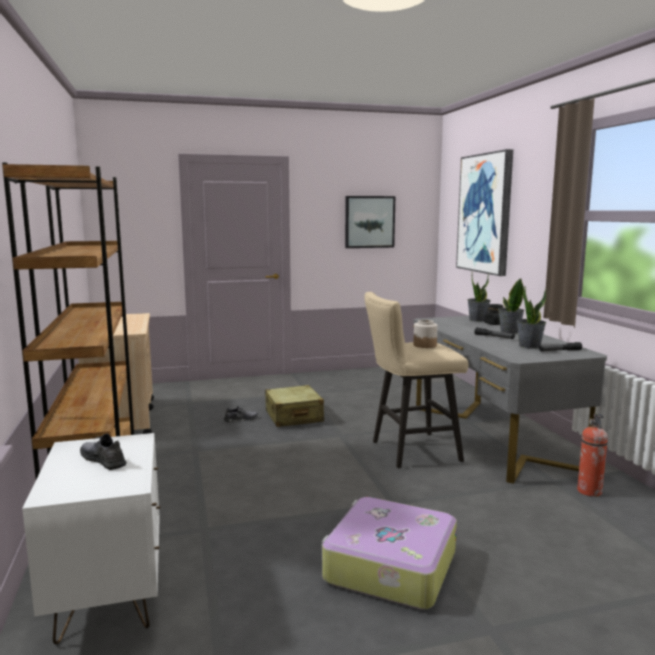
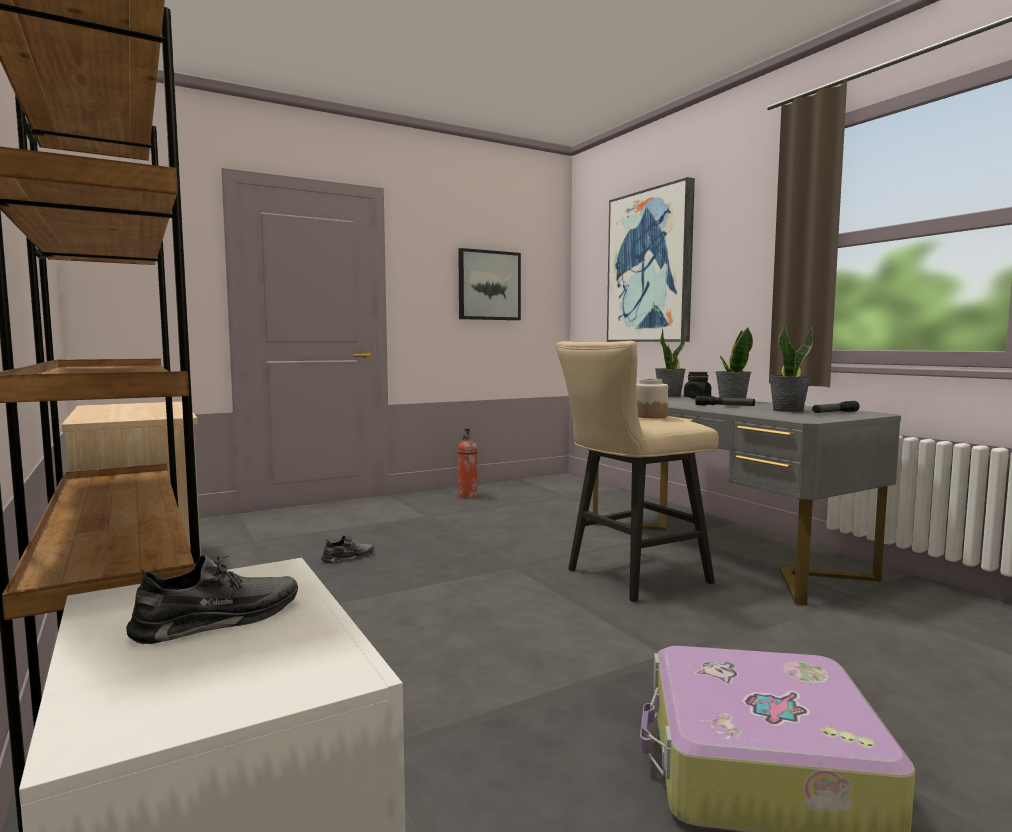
camera: 15 degrees left, 5 degrees down
grey shoe [80,434,127,470] -> grey shoe turned 120 degrees clockwise [126,555,298,644]
beige suitcase [265,385,324,427] -> none
fire extinguisher [577,413,608,497] -> fire extinguisher moved to [458,428,478,498]

